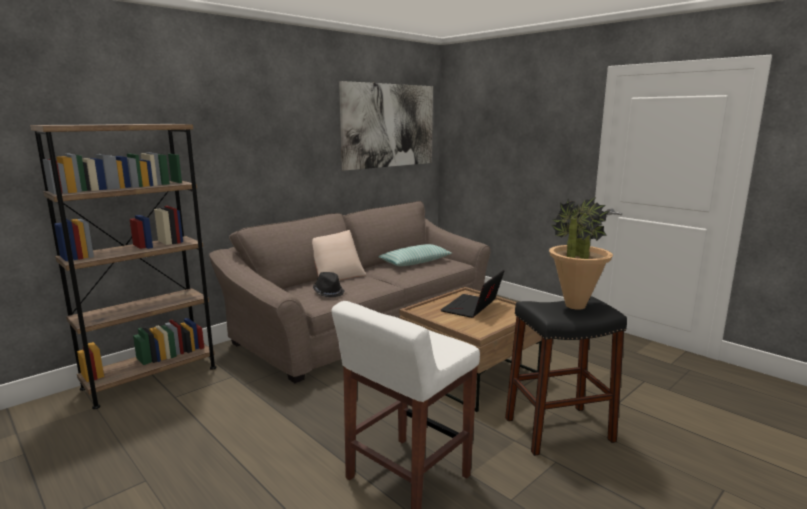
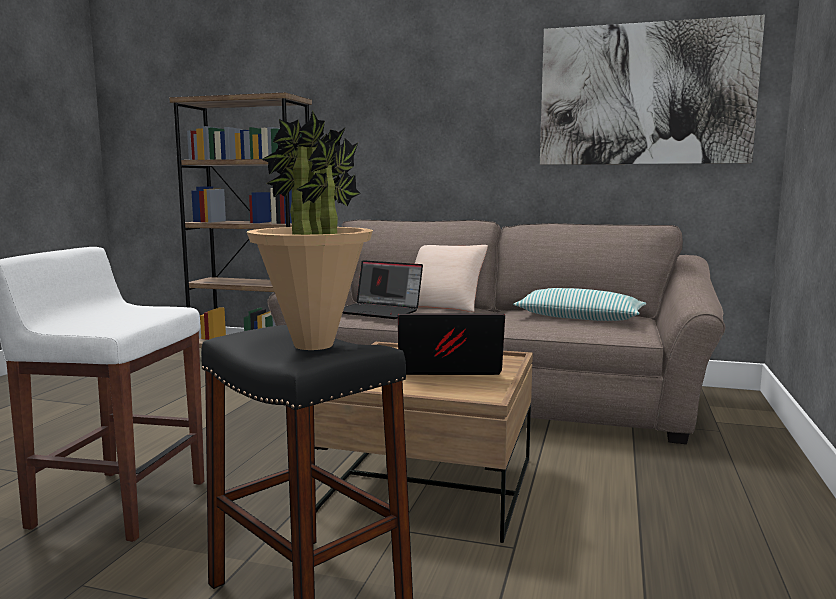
camera: 60 degrees right, 5 degrees down
black hat [313,272,344,297] -> laptop [342,260,423,319]

